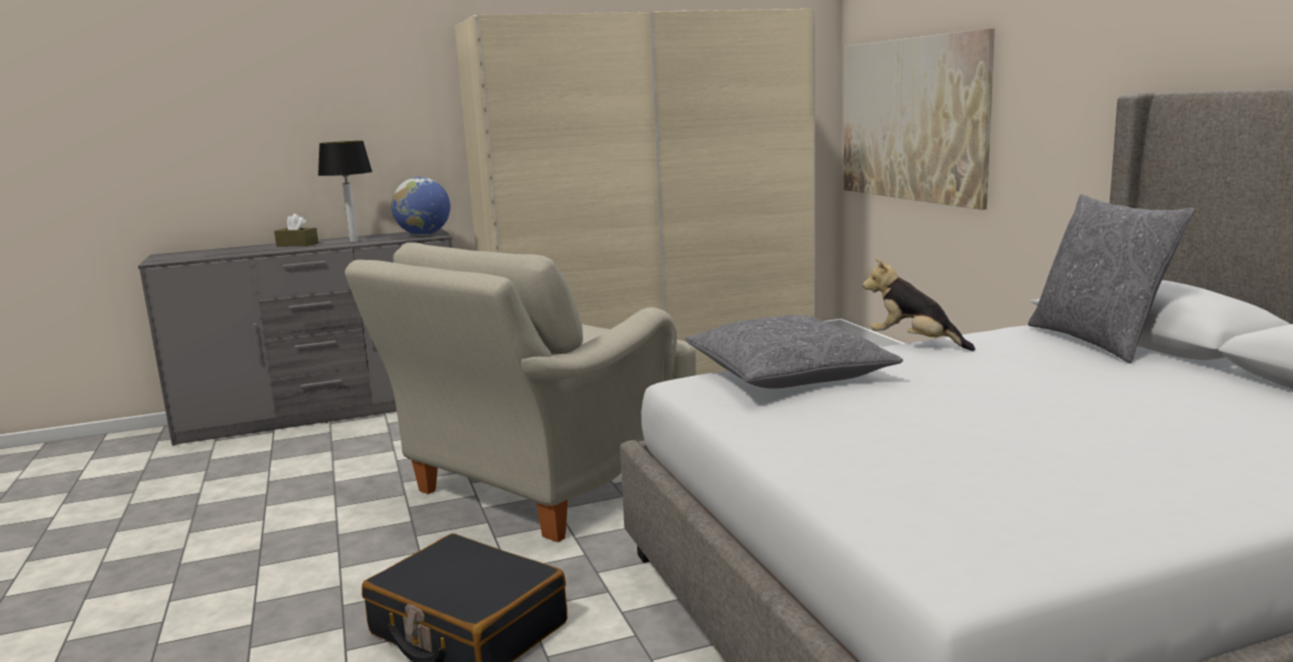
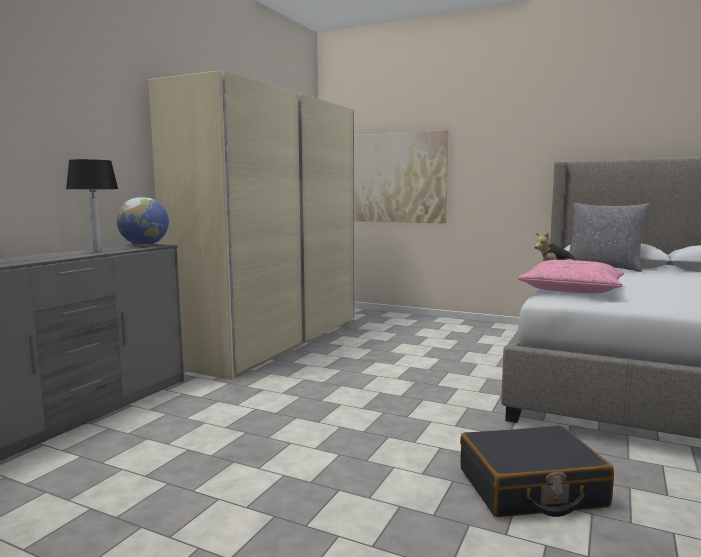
camera: 45 degrees left, 5 degrees down
brown tissue box [274,214,318,246] -> none
beige armchair [345,243,696,542] -> none
grey pillow [685,315,903,389] -> pink pillow [517,260,624,294]

